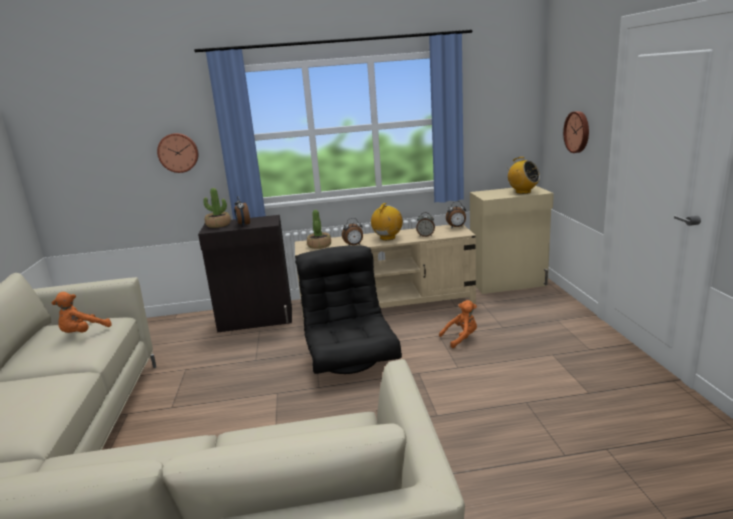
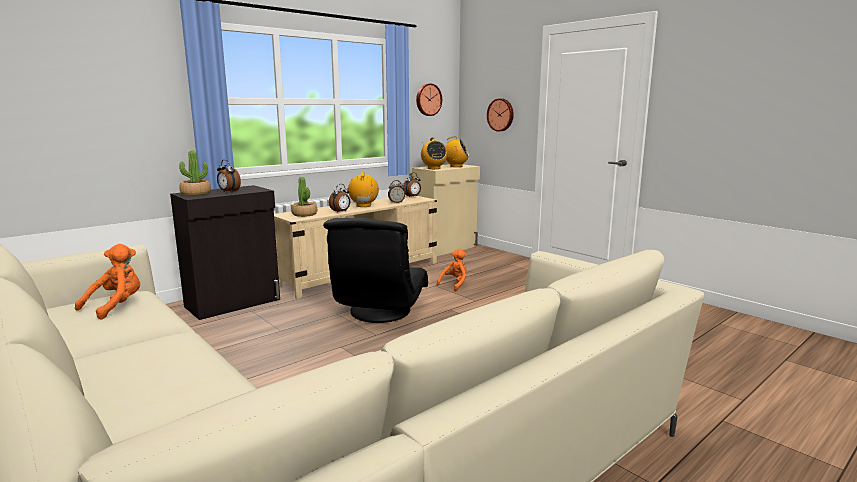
camera: 35 degrees left, 5 degrees down
orange plush toy [52,292,112,333] -> orange plush toy turned 150 degrees counterclockwise [75,244,140,320]
wall clock [157,133,198,173] -> wall clock moved to [416,83,442,116]
black armchair [295,245,402,374] -> black armchair turned 120 degrees counterclockwise [323,218,428,323]
none -> radio [421,137,447,169]

